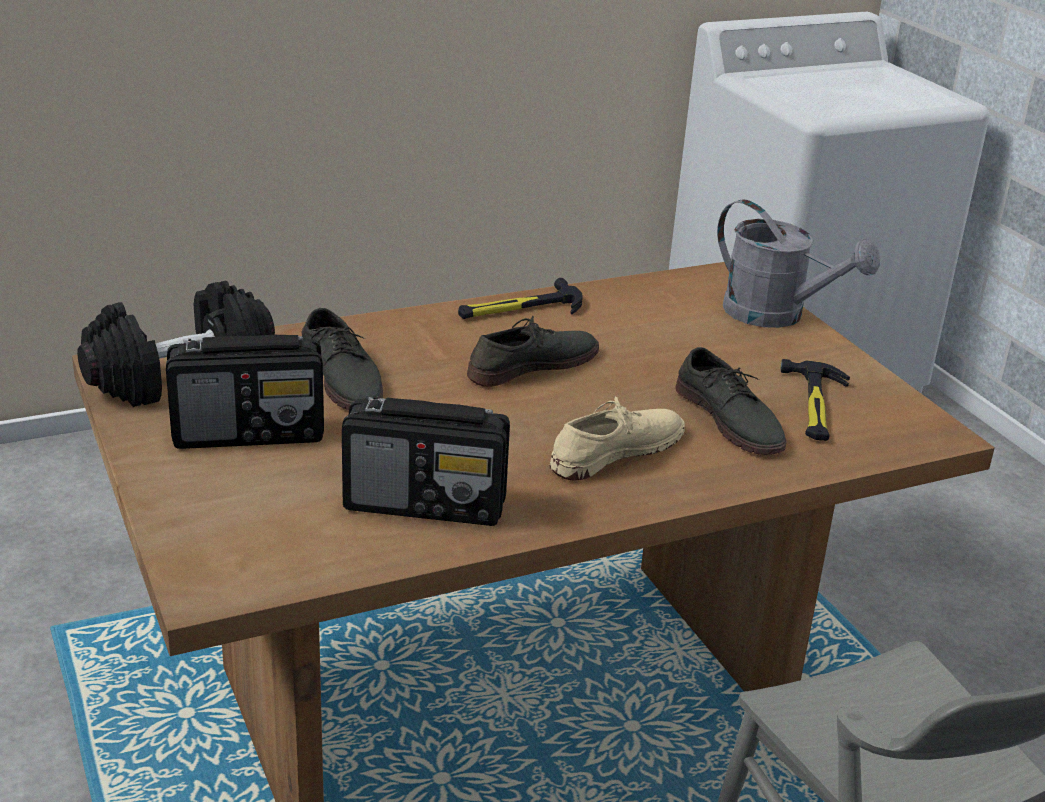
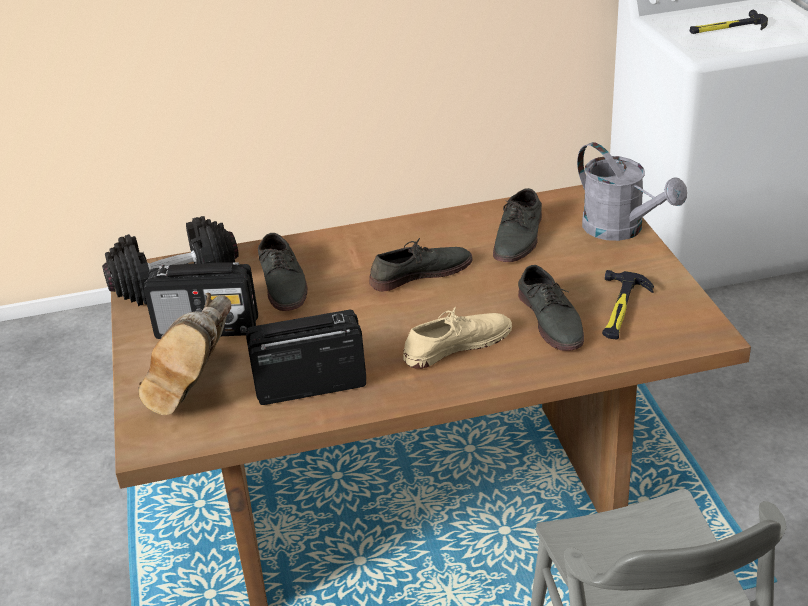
camera: 15 degrees right, 5 degrees up
radio [342,396,510,526] -> radio turned 150 degrees clockwise [246,310,366,405]
hammer [458,278,583,319] -> hammer moved to [690,10,768,34]
none -> brown boot [138,293,231,415]
none -> grey shoe [493,188,542,262]

